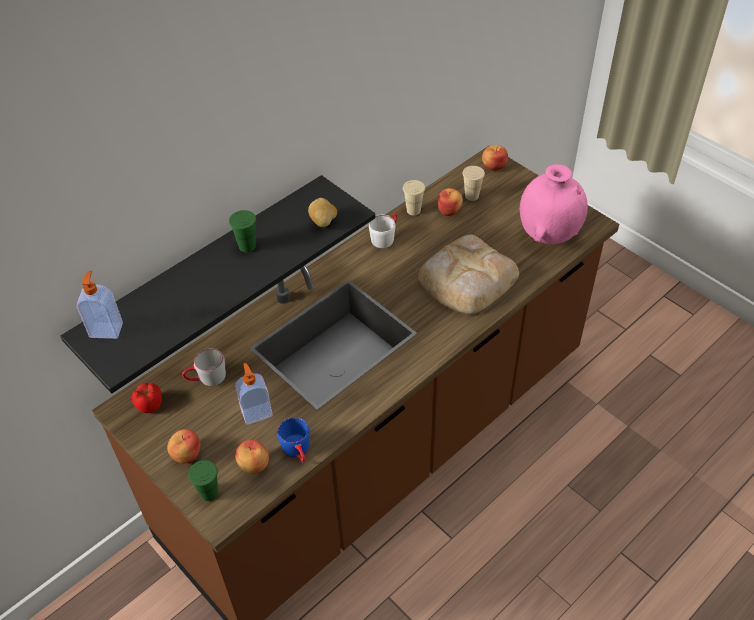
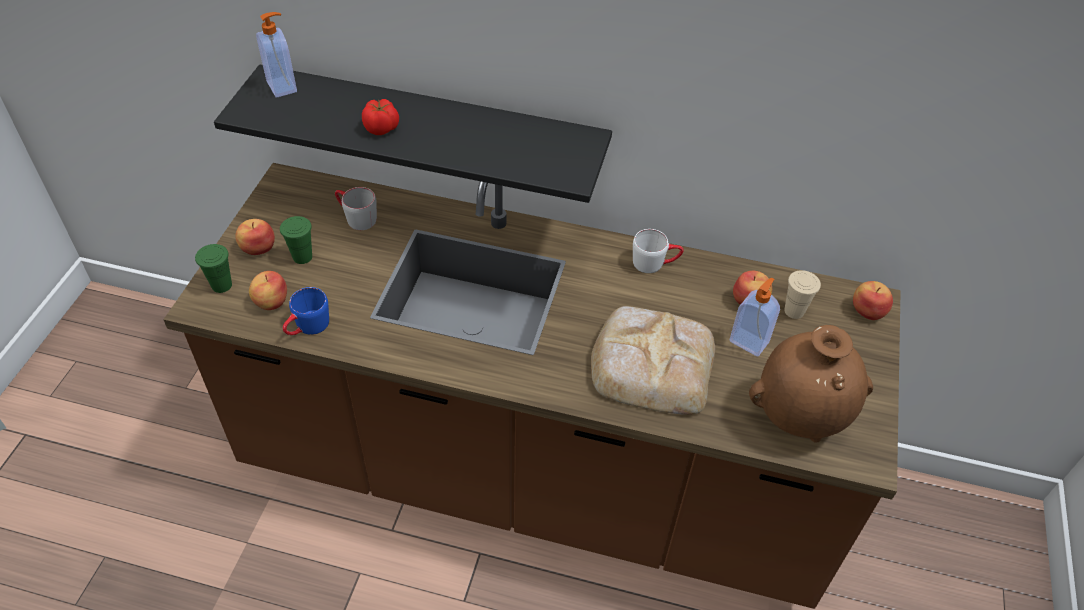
camera: 55 degrees right, 0 degrees up
tomato [132,383,162,413] -> tomato moved to [362,99,399,135]
green cup [229,210,256,252] -> green cup moved to [280,216,312,264]
soap dispenser [235,363,273,425] -> soap dispenser moved to [729,278,780,356]
potato [308,198,337,227] -> none
beige cup [403,180,425,215] -> none
pink vase [520,164,588,244] -> brown vase [749,325,873,443]

